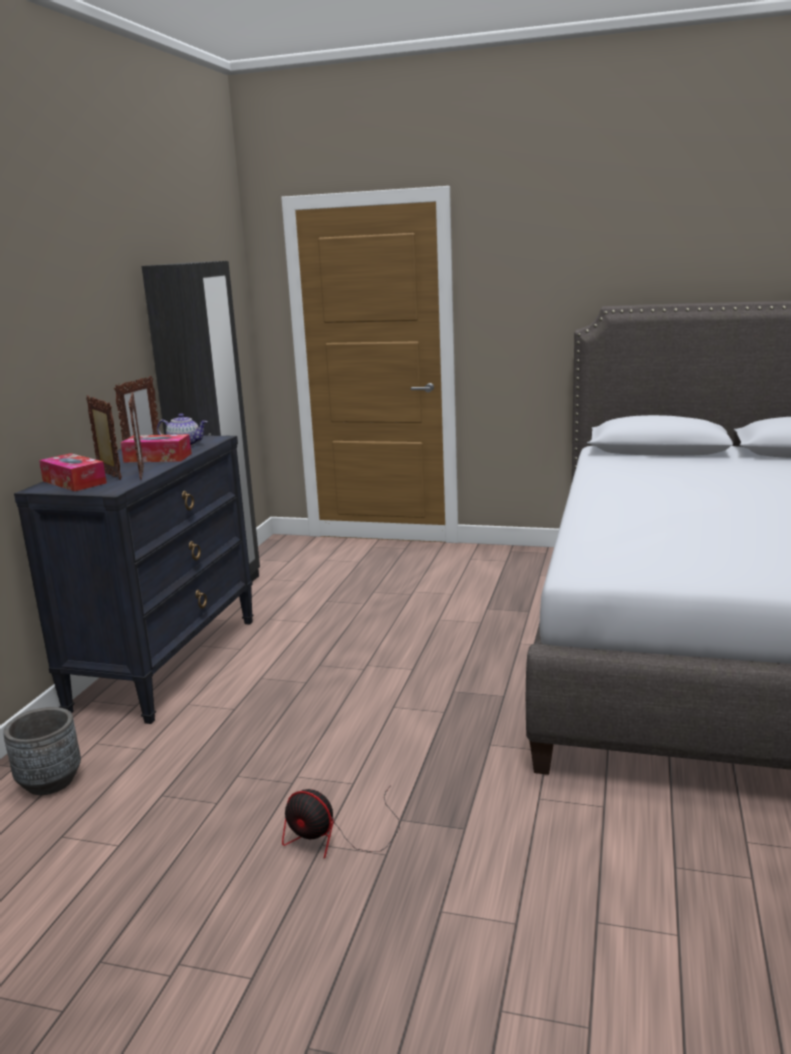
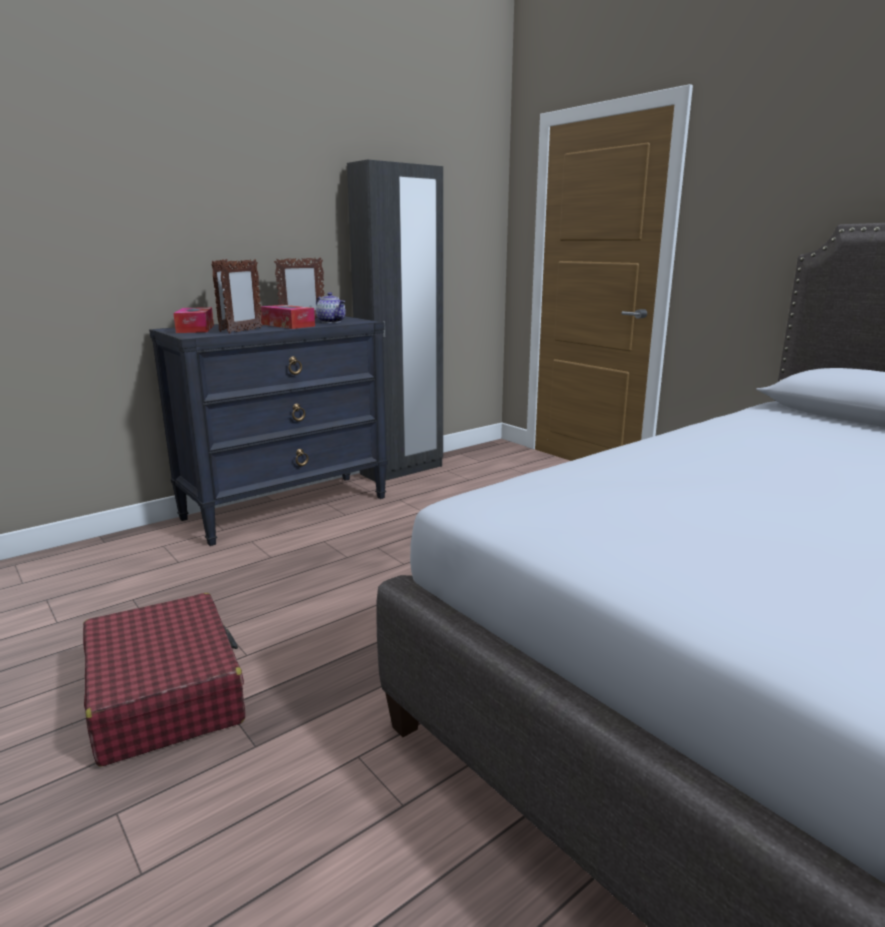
camera: 35 degrees right, 0 degrees up
grey planter [3,707,81,795] -> none
fan [282,785,400,859] -> red suitcase [83,593,245,766]

